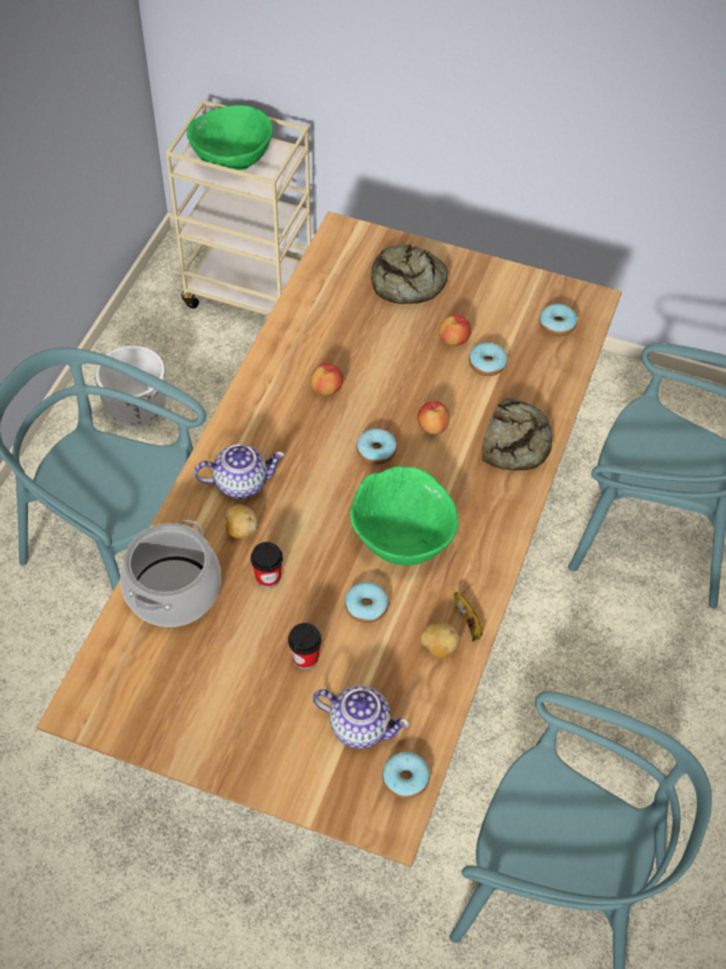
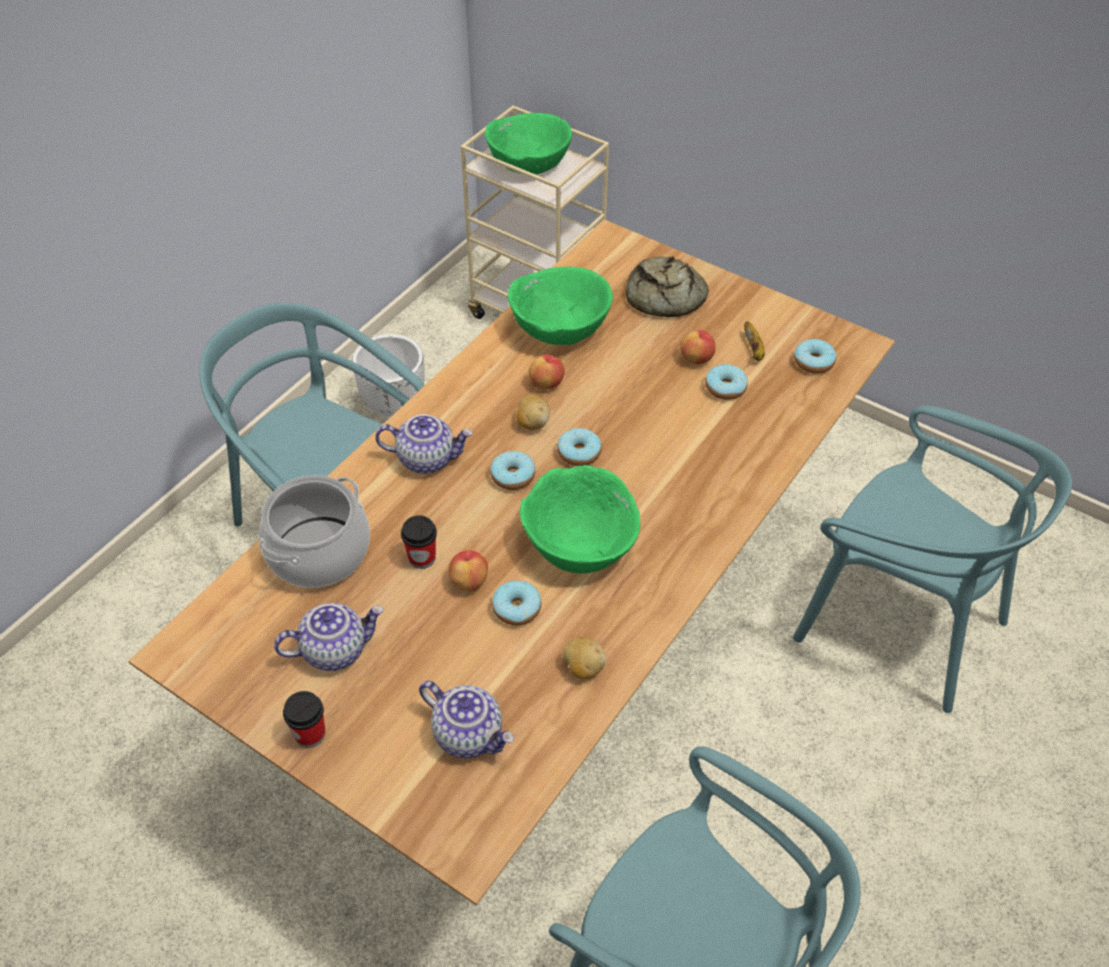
camera: 15 degrees right, 5 degrees down
potato [225,504,258,539] -> potato moved to [516,395,550,430]
cup [288,623,322,670] -> cup moved to [283,691,325,748]
donut [382,752,430,799] -> donut moved to [490,450,535,490]
apple [417,401,450,435] -> apple moved to [449,550,488,591]
banana [454,592,483,642] -> banana moved to [744,321,765,361]
bread [482,398,552,471] -> none
none -> teapot [274,603,384,671]
none -> green bowl [508,267,613,345]

